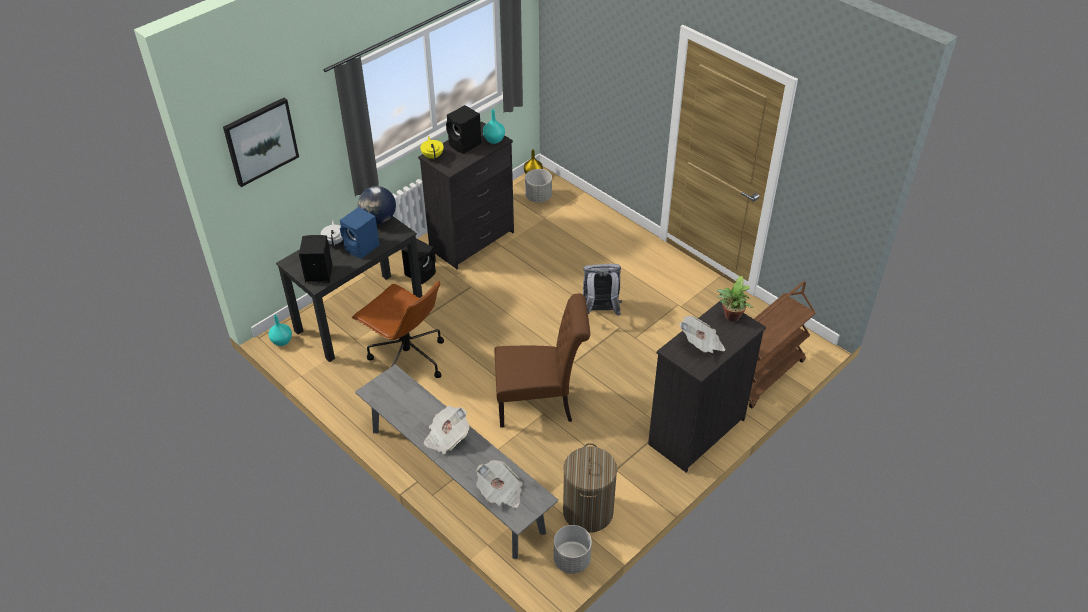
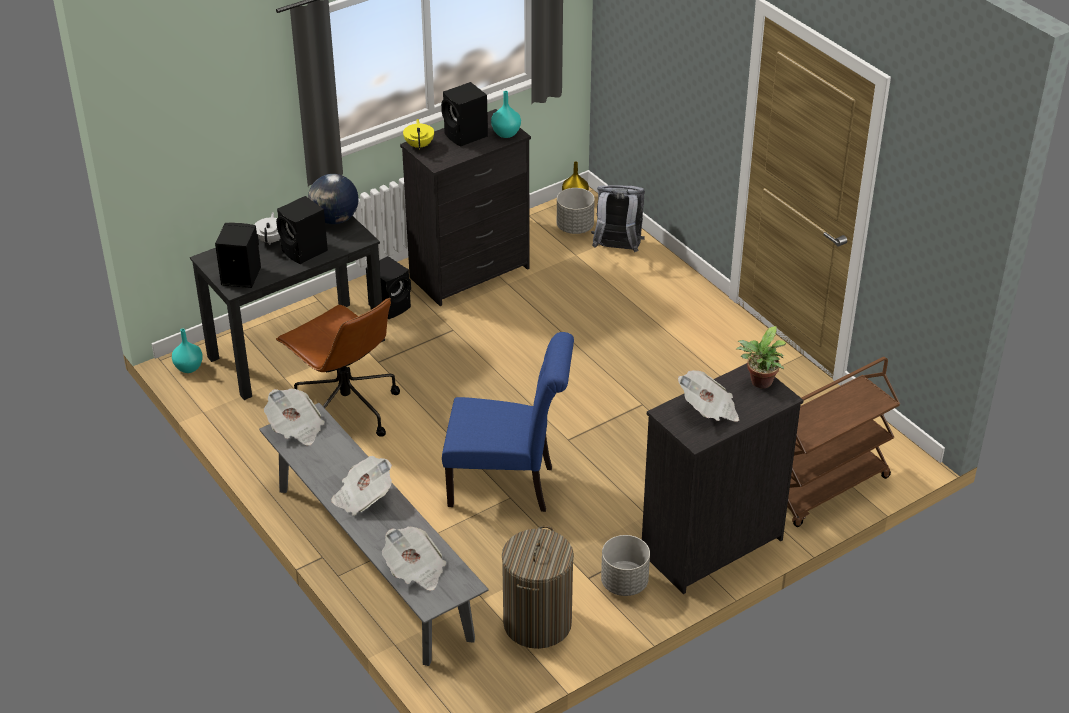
camera: 10 degrees right, 5 degrees down
picture [223,98,299,187] -> none
blue speaker [340,207,380,259] -> black speaker [276,196,328,264]
brown chair [494,293,590,428] -> blue chair [442,332,574,512]
grey planter [554,525,592,574] -> grey planter moved to [601,535,650,596]
grey backpack [583,264,622,316] -> grey backpack moved to [591,185,645,252]
none -> newspaper [264,389,325,446]

